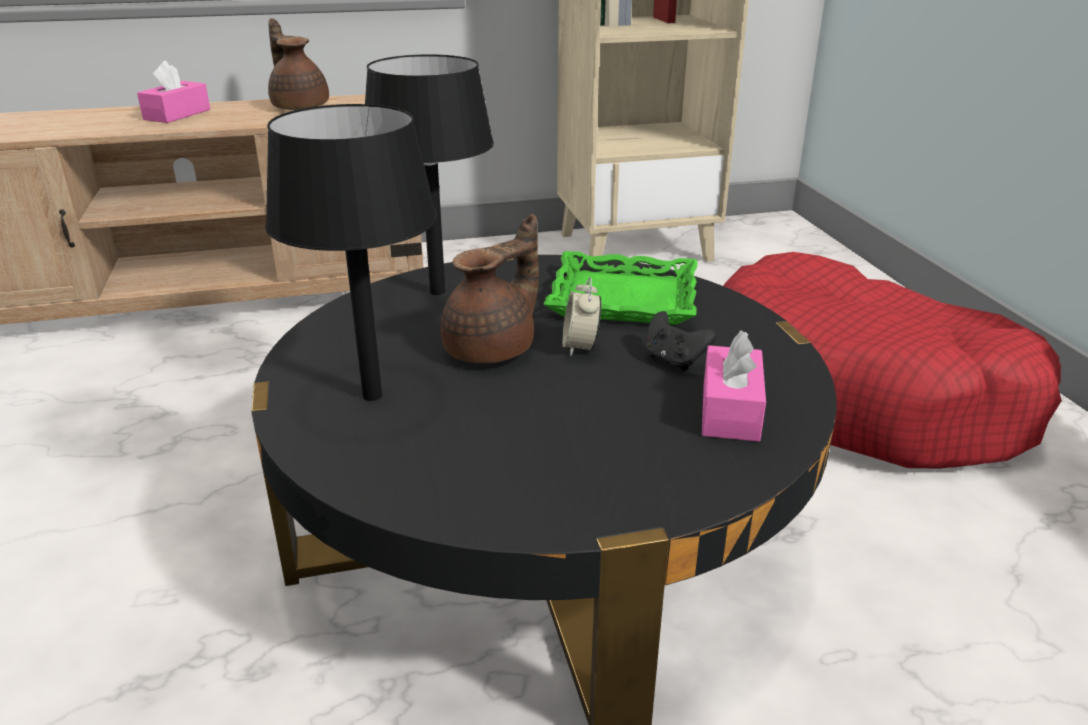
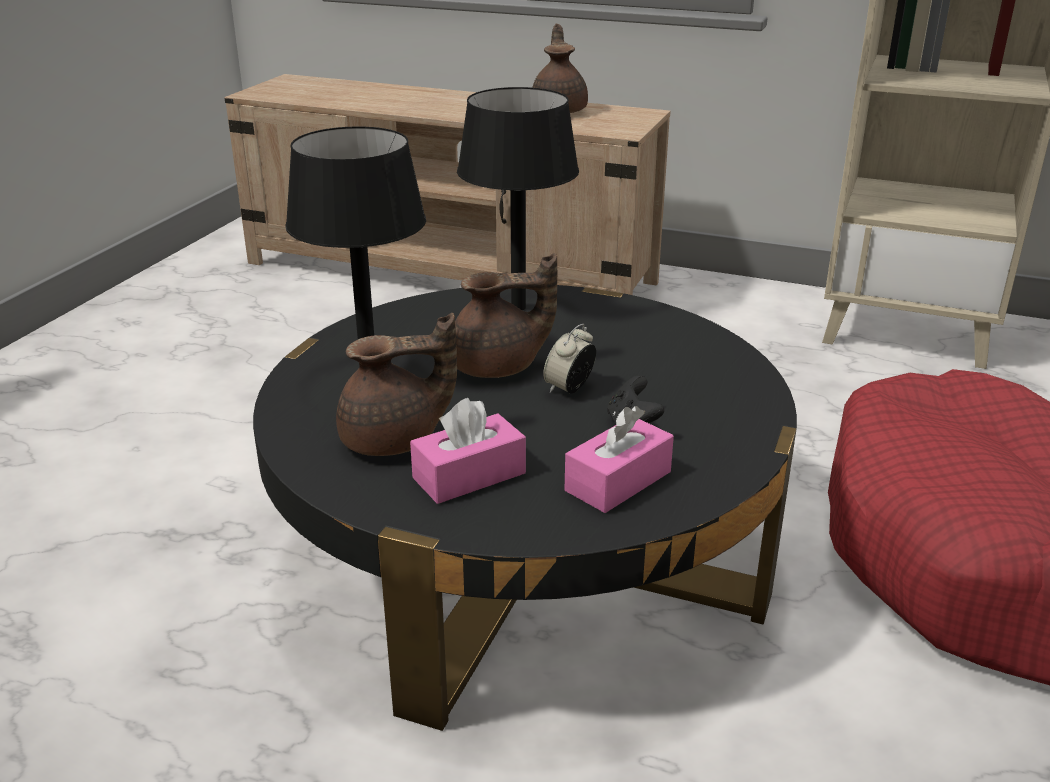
camera: 35 degrees right, 0 degrees up
pink tissue box [137,61,210,123] -> pink tissue box moved to [410,398,526,504]
green tray [543,251,697,325] -> none
none -> brown teapot [336,313,457,456]

